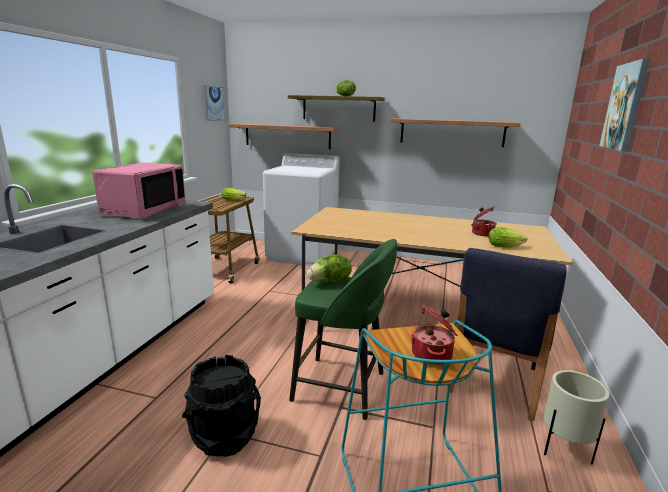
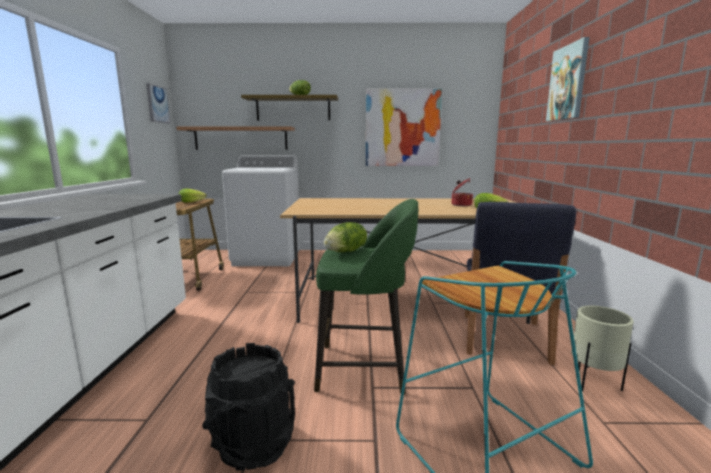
camera: 15 degrees left, 5 degrees down
pink microwave [92,162,186,218] -> none
shelf [390,118,521,147] -> picture [366,89,442,166]
cooking pot [411,305,457,365] -> none

